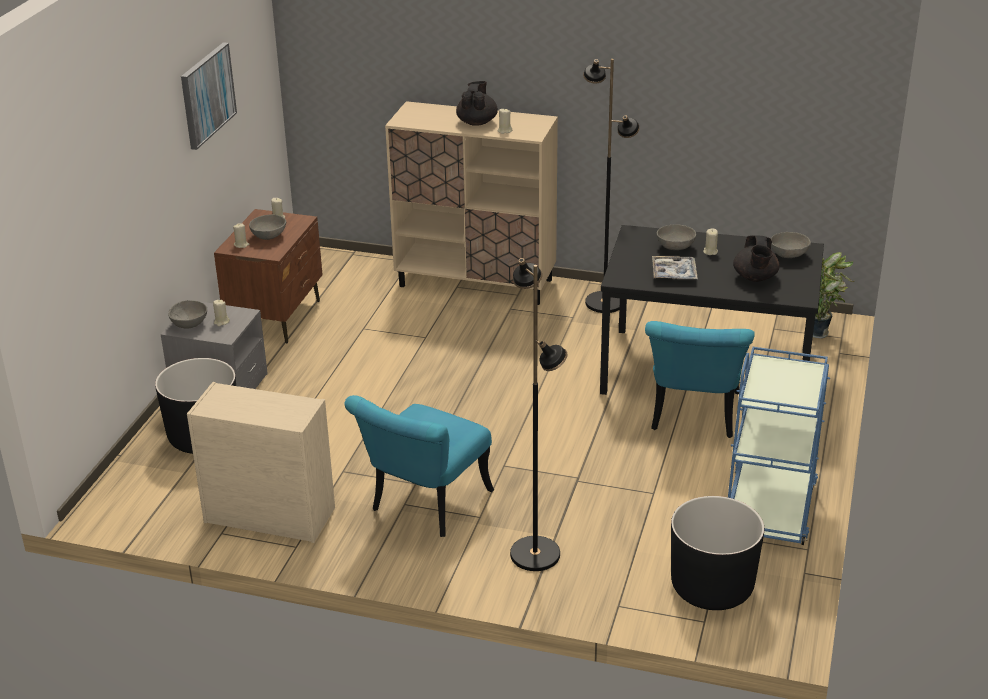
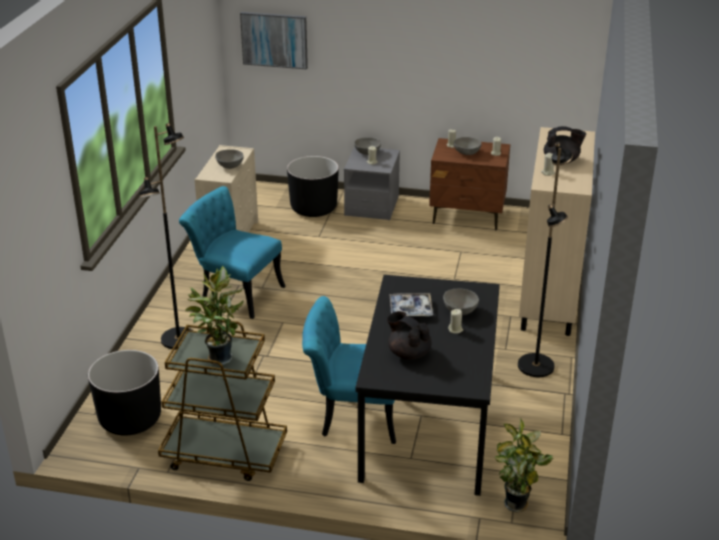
camera: 85 degrees right, 0 degrees up
picture [181,42,237,150] -> picture moved to [240,12,308,69]
blue cart [728,347,830,545] -> brown cart [158,319,287,481]
black teapot [733,235,780,282] -> black teapot turned 45 degrees clockwise [387,311,432,360]
grey bowl [771,232,811,258] -> grey bowl moved to [215,149,244,169]
none -> potted plant [185,266,244,365]

